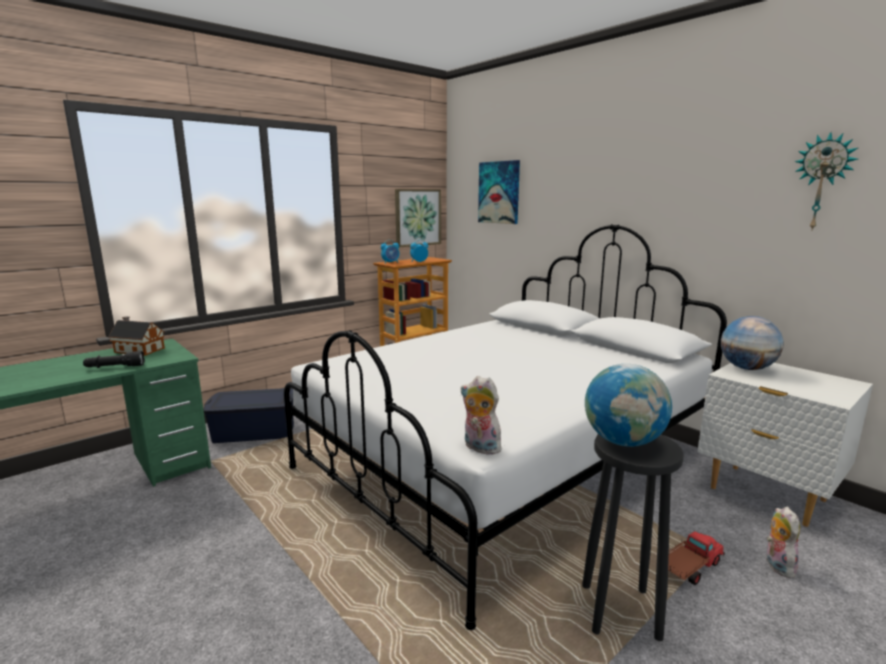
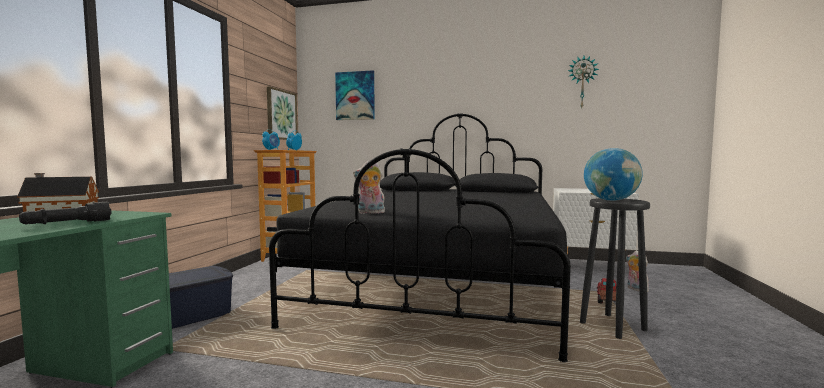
camera: 35 degrees left, 10 degrees down
white bed [284,224,727,630] -> black bed [269,113,571,362]
plush toy [460,376,501,455] -> plush toy moved to [353,161,386,214]
globe [721,316,783,370] -> none

